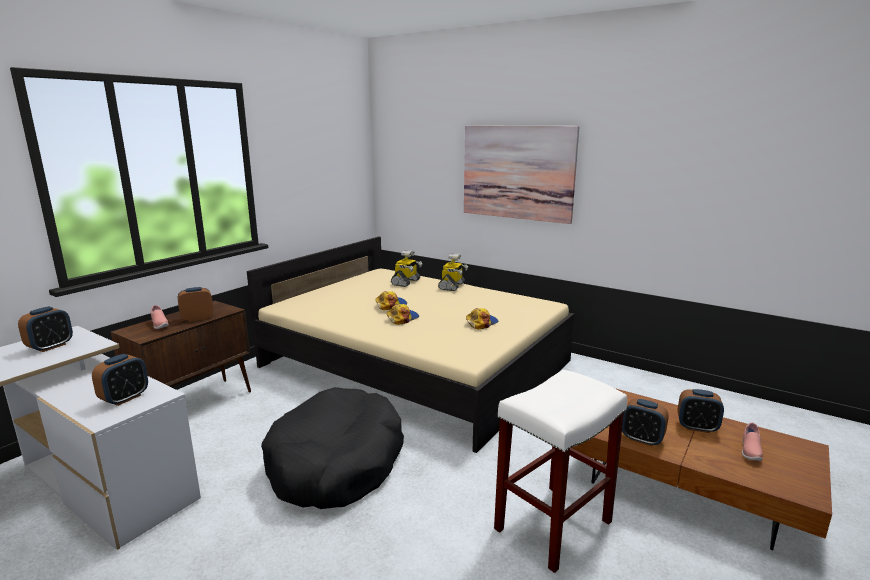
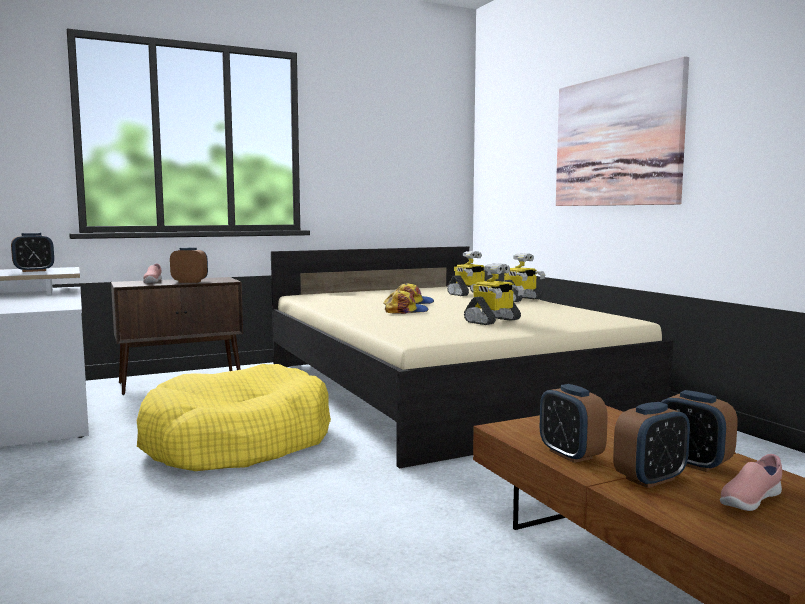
camera: 30 degrees right, 10 degrees down
alarm clock [92,354,148,406] -> alarm clock moved to [613,402,690,488]
black dog bed [261,387,404,509] -> yellow dog bed [137,364,331,471]
cap [466,308,499,329] -> toy robot [464,263,525,325]
white stool [494,370,627,573] -> none

